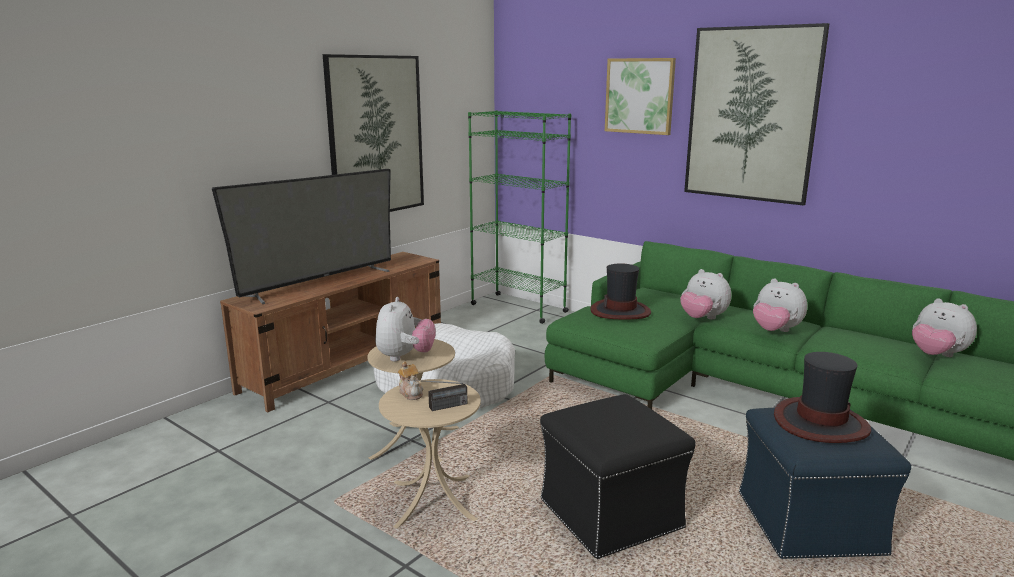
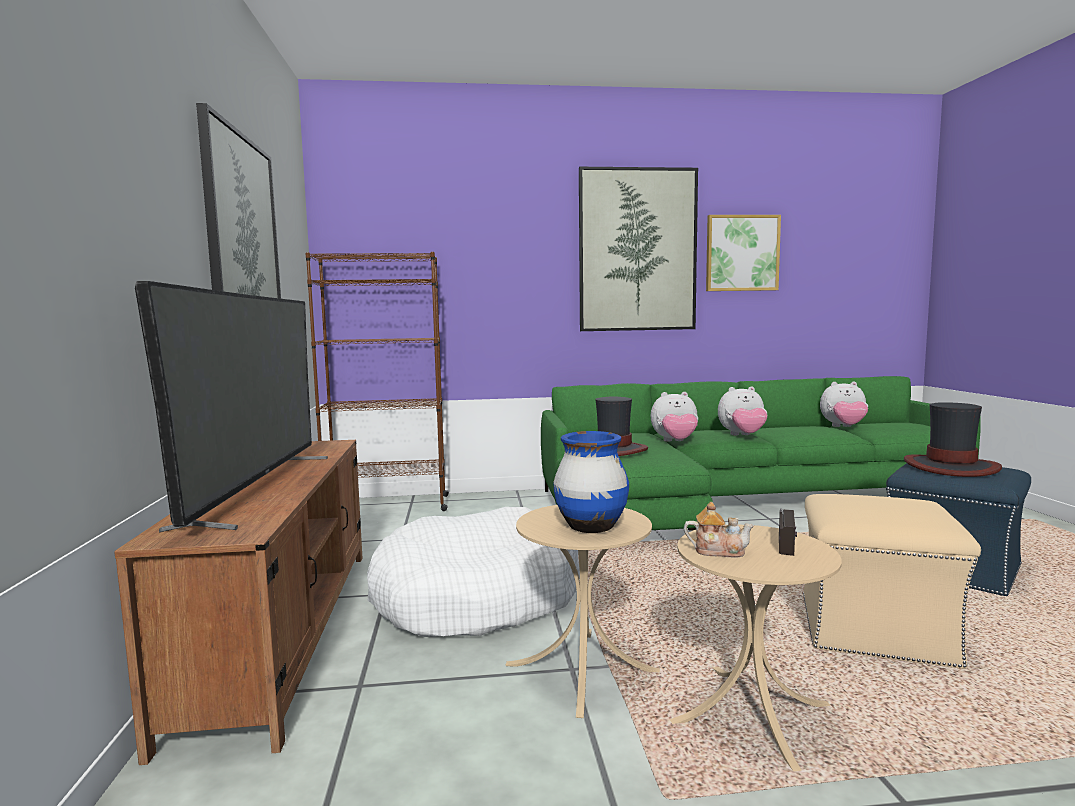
camera: 45 degrees left, 10 degrees down
plush toy [375,297,436,361] -> blue vase [554,431,629,533]
green bookcase [468,110,571,324] -> brown bookcase [306,252,449,511]
black ottoman [540,394,696,559] -> beige ottoman [803,494,981,669]
picture [605,58,676,135] -> picture moved to [706,215,781,291]

